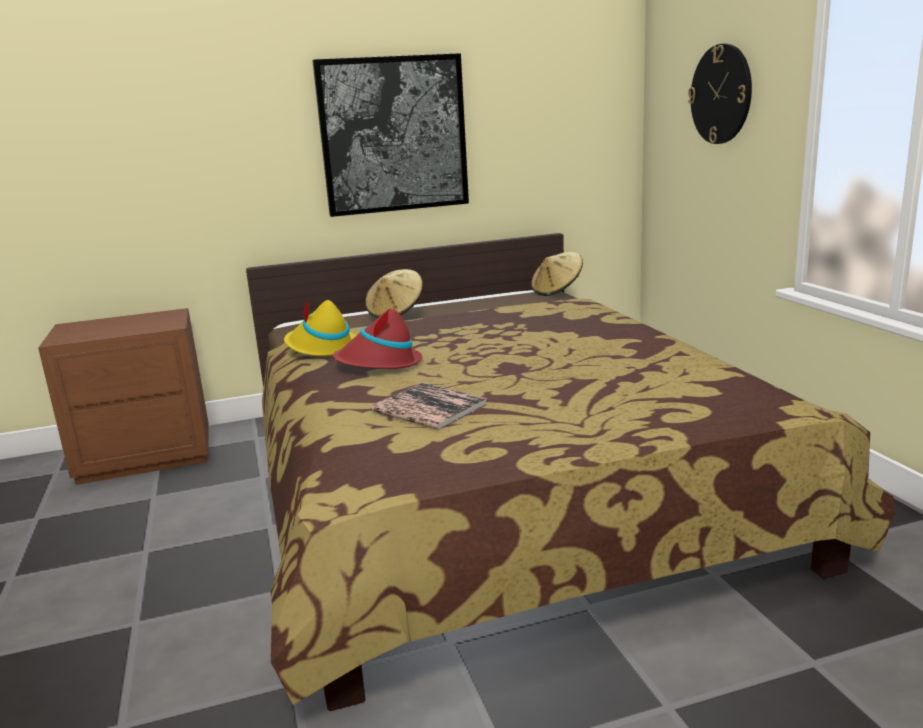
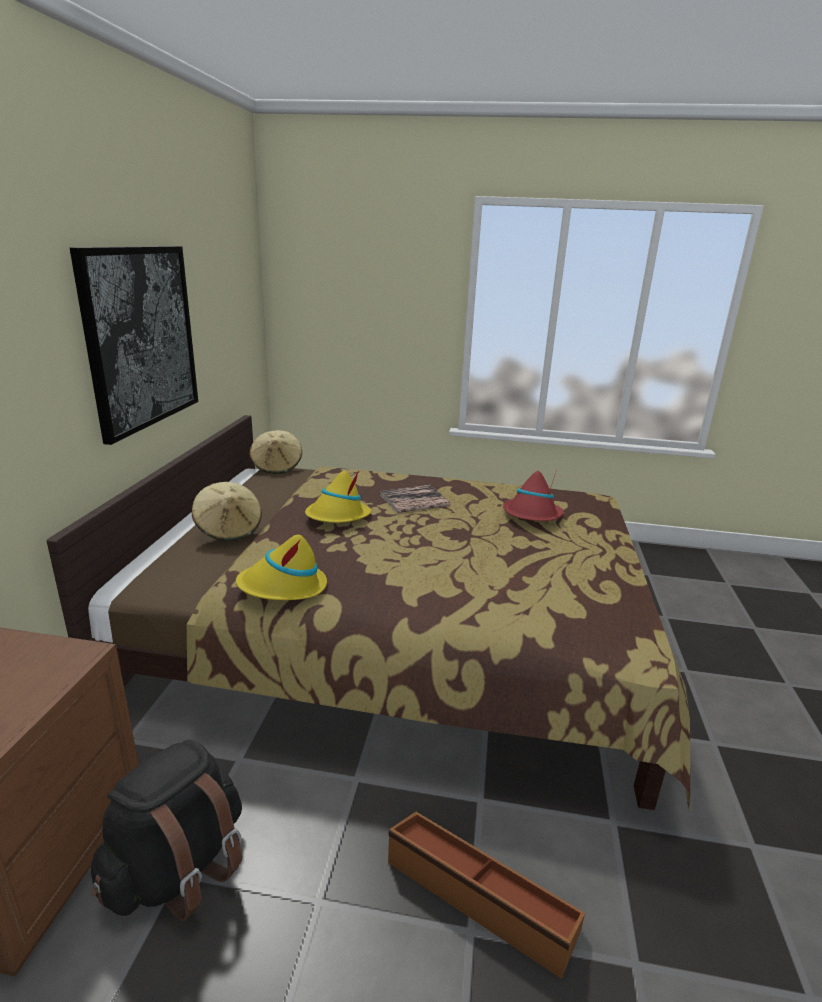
camera: 65 degrees left, 5 degrees up
red hat [332,308,422,369] -> red hat moved to [503,470,564,521]
book [370,383,488,430] -> book moved to [380,485,451,513]
wall clock [688,44,752,144] -> none
none -> black backpack [91,740,243,921]
none -> yellow hat [305,470,371,523]
none -> brown storage box [388,812,585,979]

